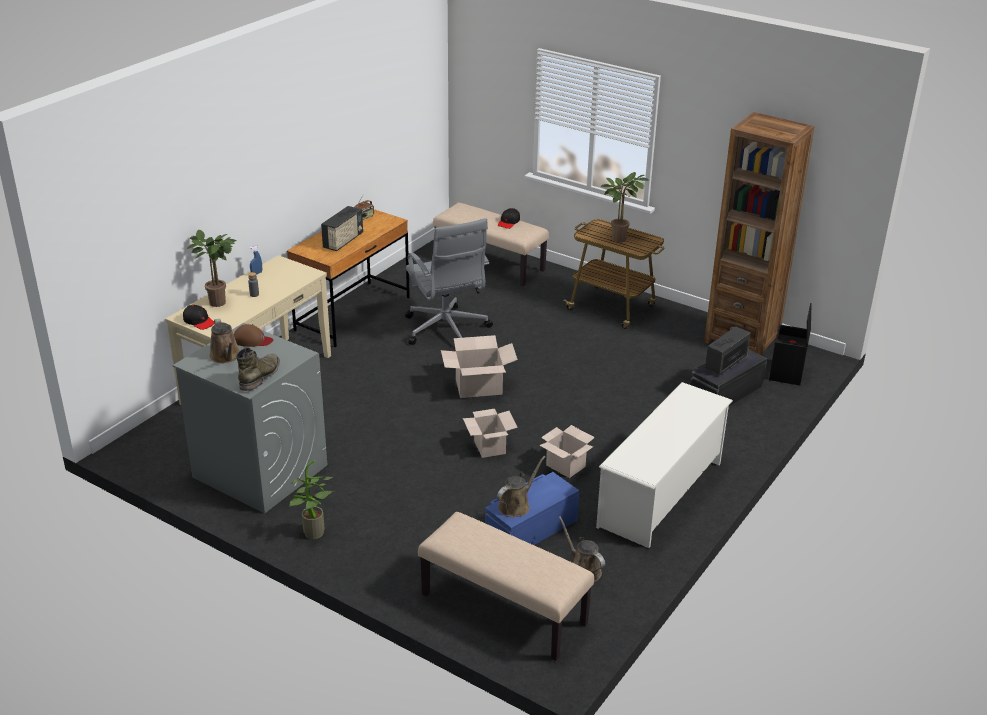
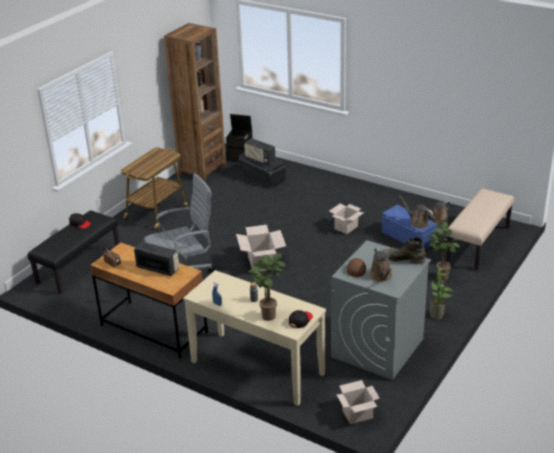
camera: 90 degrees left, 0 degrees up
brown watering can [209,318,240,363] -> brown watering can turned 105 degrees clockwise [369,248,392,282]
beige bench [433,203,549,286] -> black bench [28,210,119,294]
cardboard box [463,409,518,458] -> cardboard box moved to [337,380,380,424]
white shoe rack [596,382,733,548] -> none
potted plant [600,172,649,243] -> potted plant moved to [427,222,460,281]

